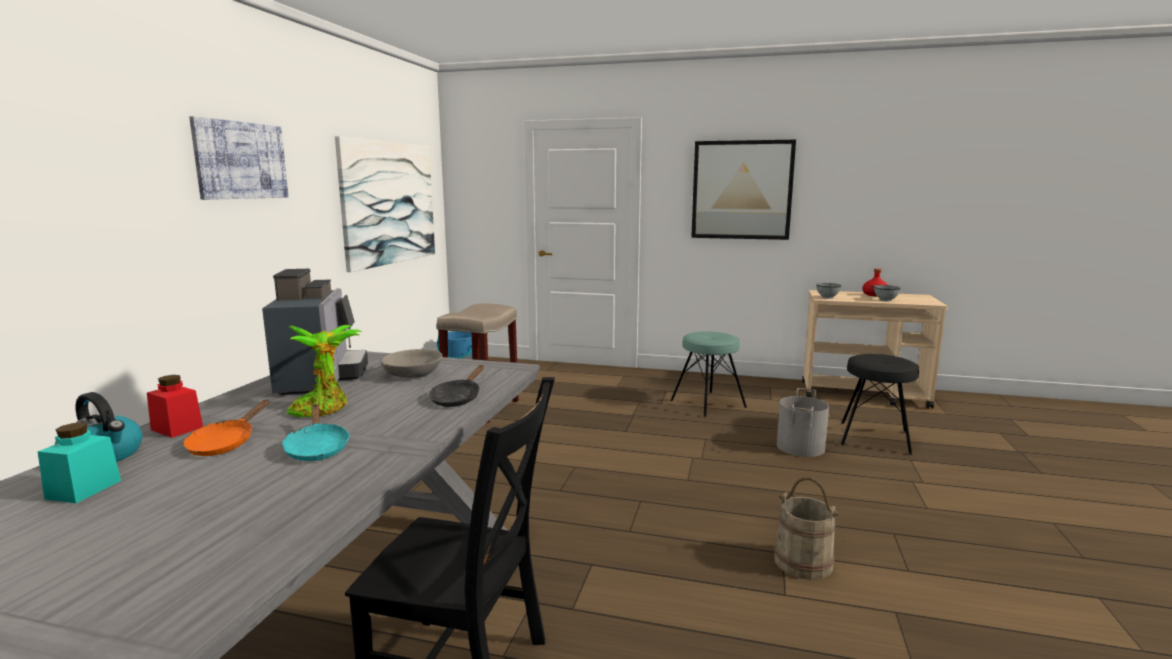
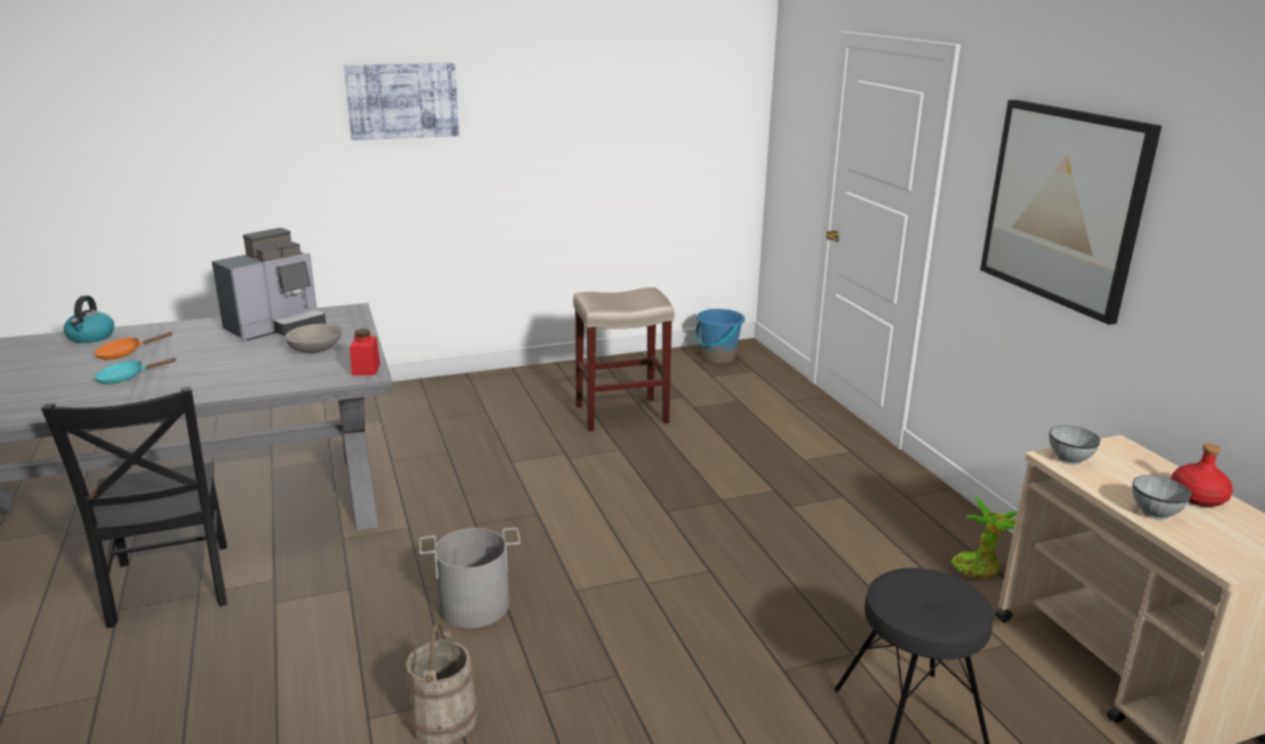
camera: 55 degrees right, 10 degrees up
turquoise jar [38,422,121,503] -> none
red jar [147,375,203,438] -> red jar moved to [350,329,380,376]
turquoise frying pan [281,404,350,461] -> turquoise frying pan turned 45 degrees clockwise [94,358,176,384]
potted plant [287,325,362,417] -> potted plant moved to [951,496,1018,578]
picture [335,136,435,272] -> none
black frying pan [429,365,484,407] -> none
turquoise stool [670,331,747,417] -> none
grey bucket [777,388,829,457] -> grey bucket moved to [419,528,521,628]

